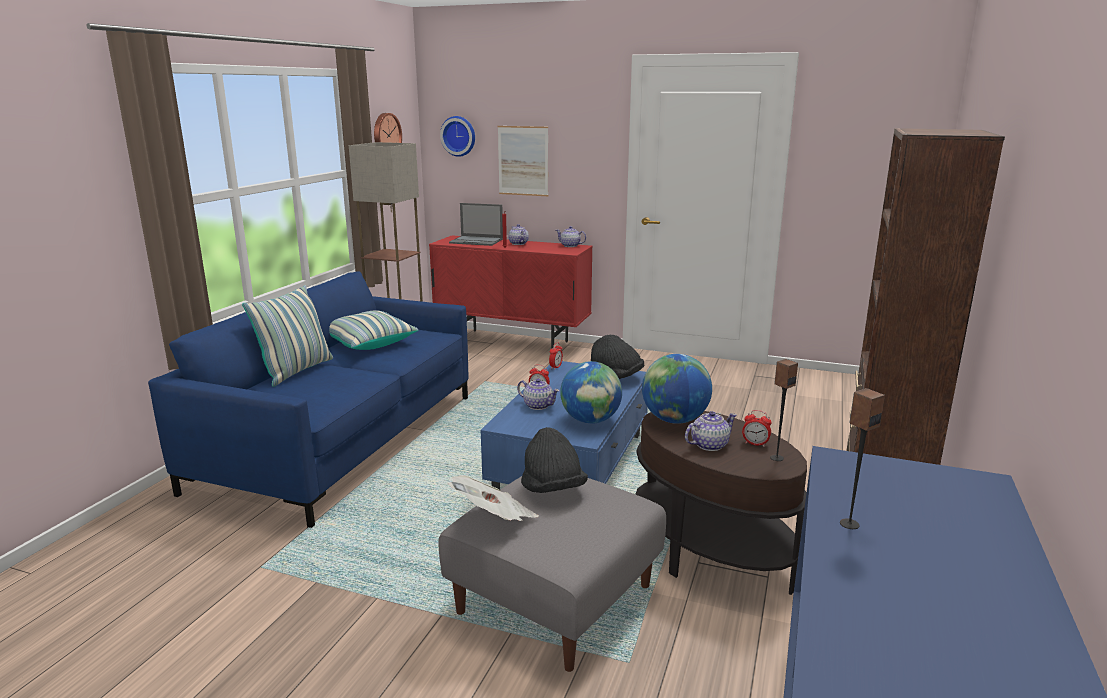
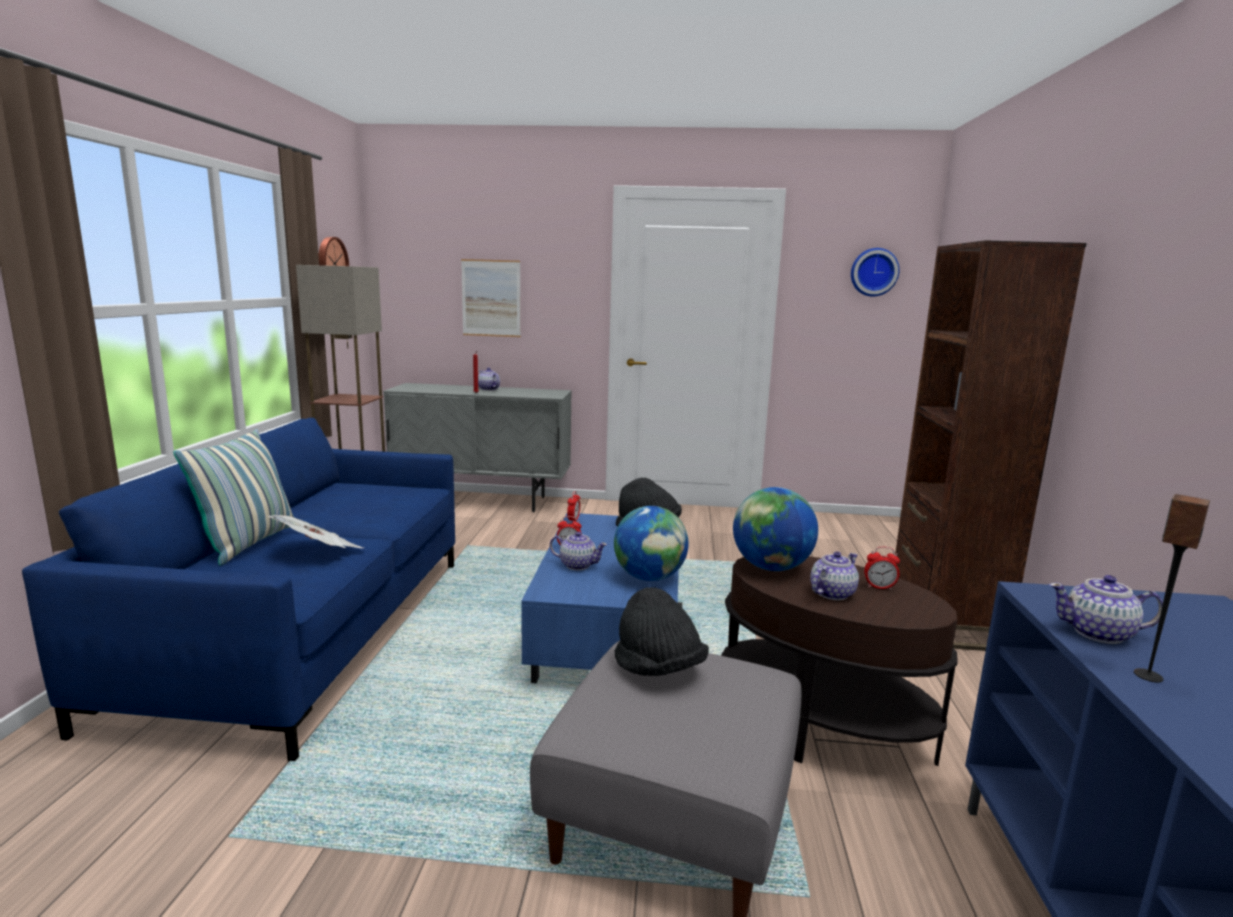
camera: 15 degrees left, 5 degrees down
pillow [329,310,418,350] -> none
red cabinet [429,235,593,349] -> grey cabinet [383,383,572,512]
wall clock [440,116,475,157] -> wall clock moved to [851,248,899,296]
newspaper [448,476,539,521] -> newspaper moved to [268,515,365,548]
laptop [449,203,503,246] -> none
teapot [556,226,586,247] -> teapot moved to [1049,575,1163,644]
speaker [770,359,798,461] -> none

